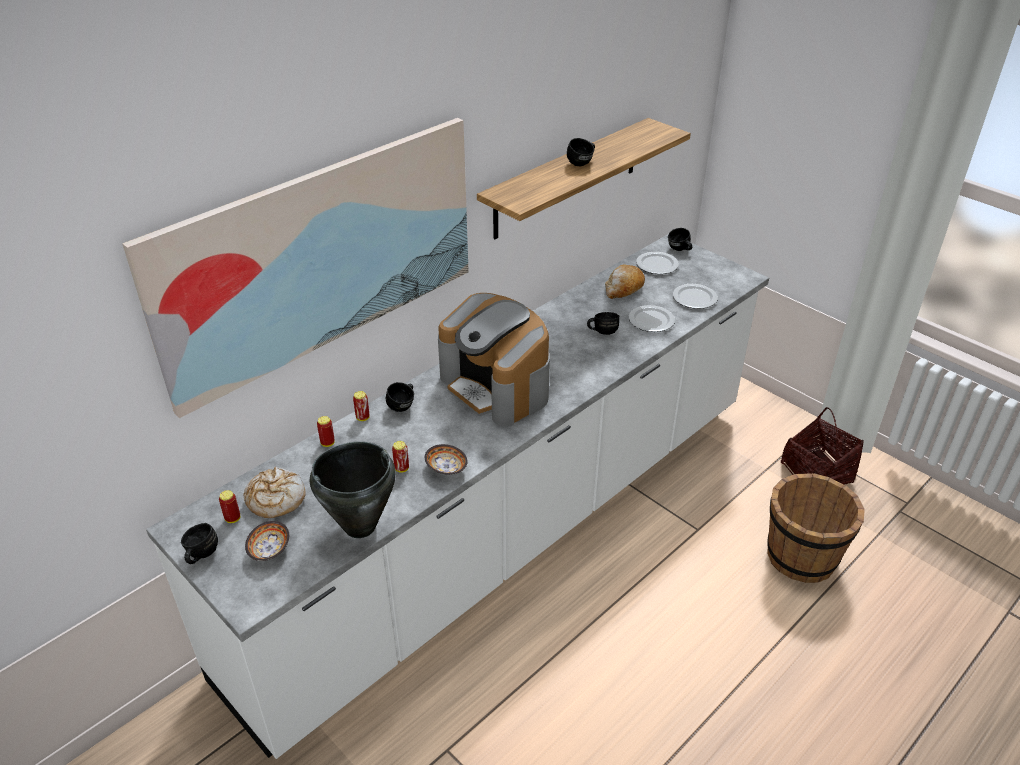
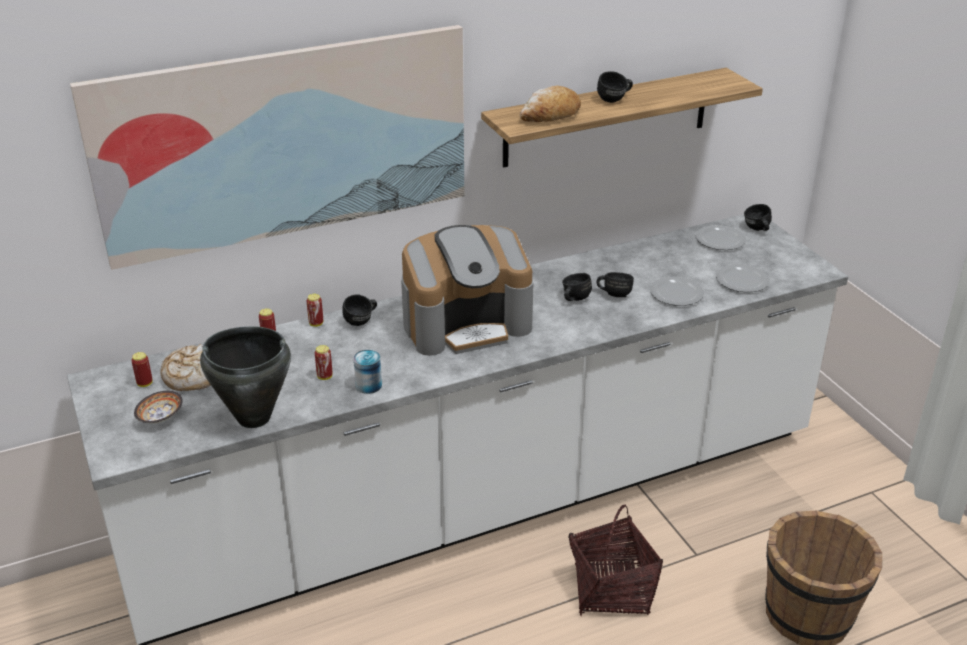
camera: 20 degrees right, 5 degrees down
black mug [181,523,218,564] -> black mug moved to [562,273,592,301]
bowl [425,444,468,475] -> can [354,350,382,394]
coffee machine [438,293,550,426] -> coffee machine turned 90 degrees counterclockwise [401,225,534,356]
bread [605,264,645,299] -> bread moved to [520,86,581,122]
basket [781,407,864,485] -> basket moved to [569,504,663,616]

